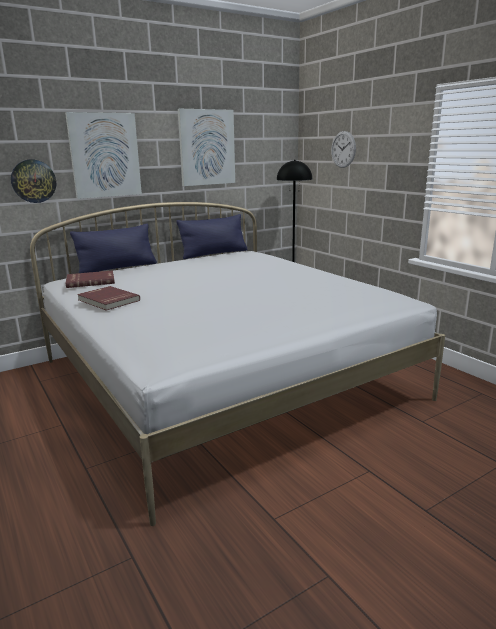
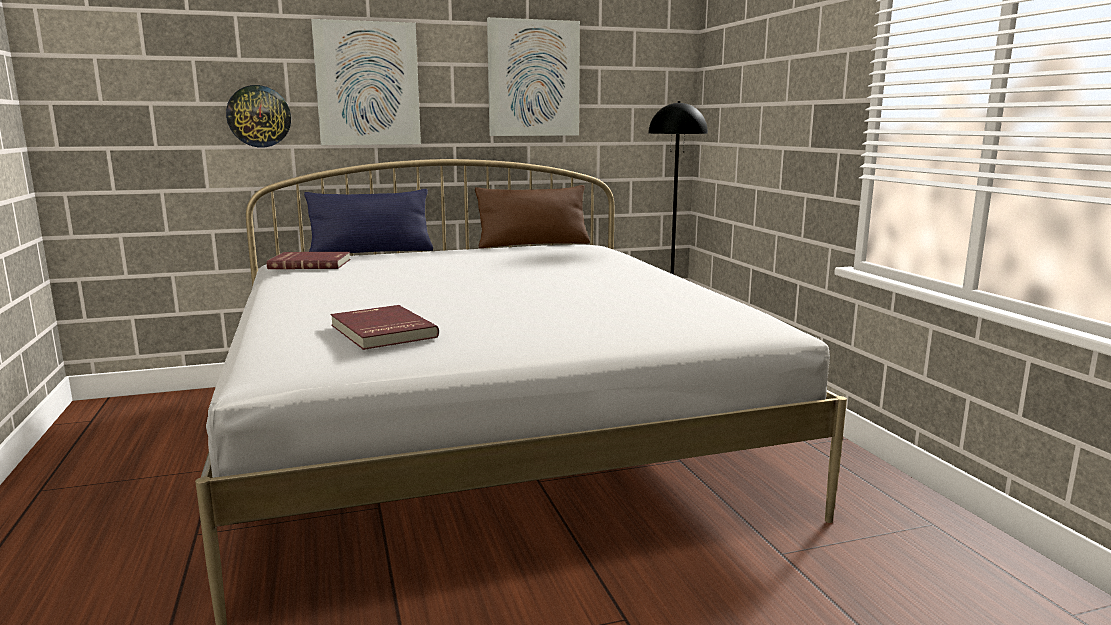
camera: 15 degrees right, 5 degrees down
red book [77,286,140,311] -> red book moved to [330,305,439,350]
blue pillow [176,214,248,259] -> brown pillow [475,185,590,248]
wall clock [331,131,356,168] -> none

